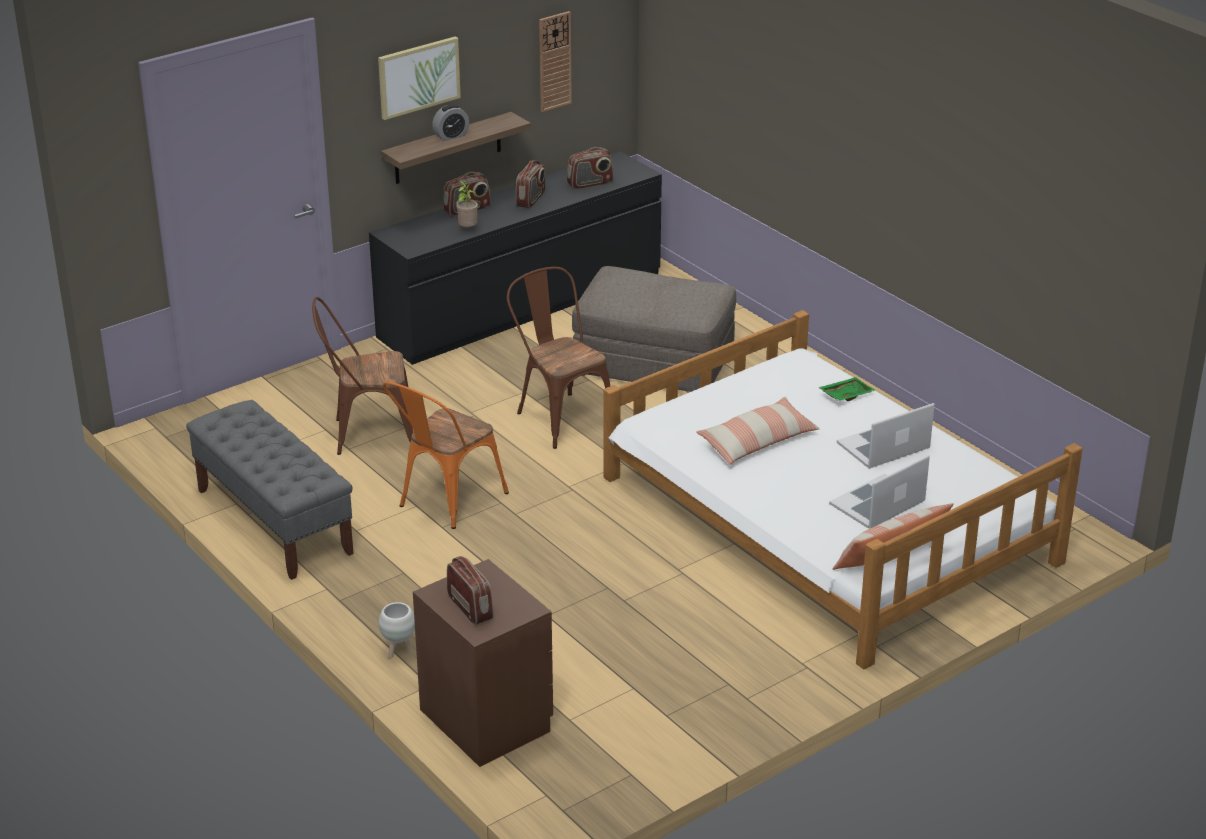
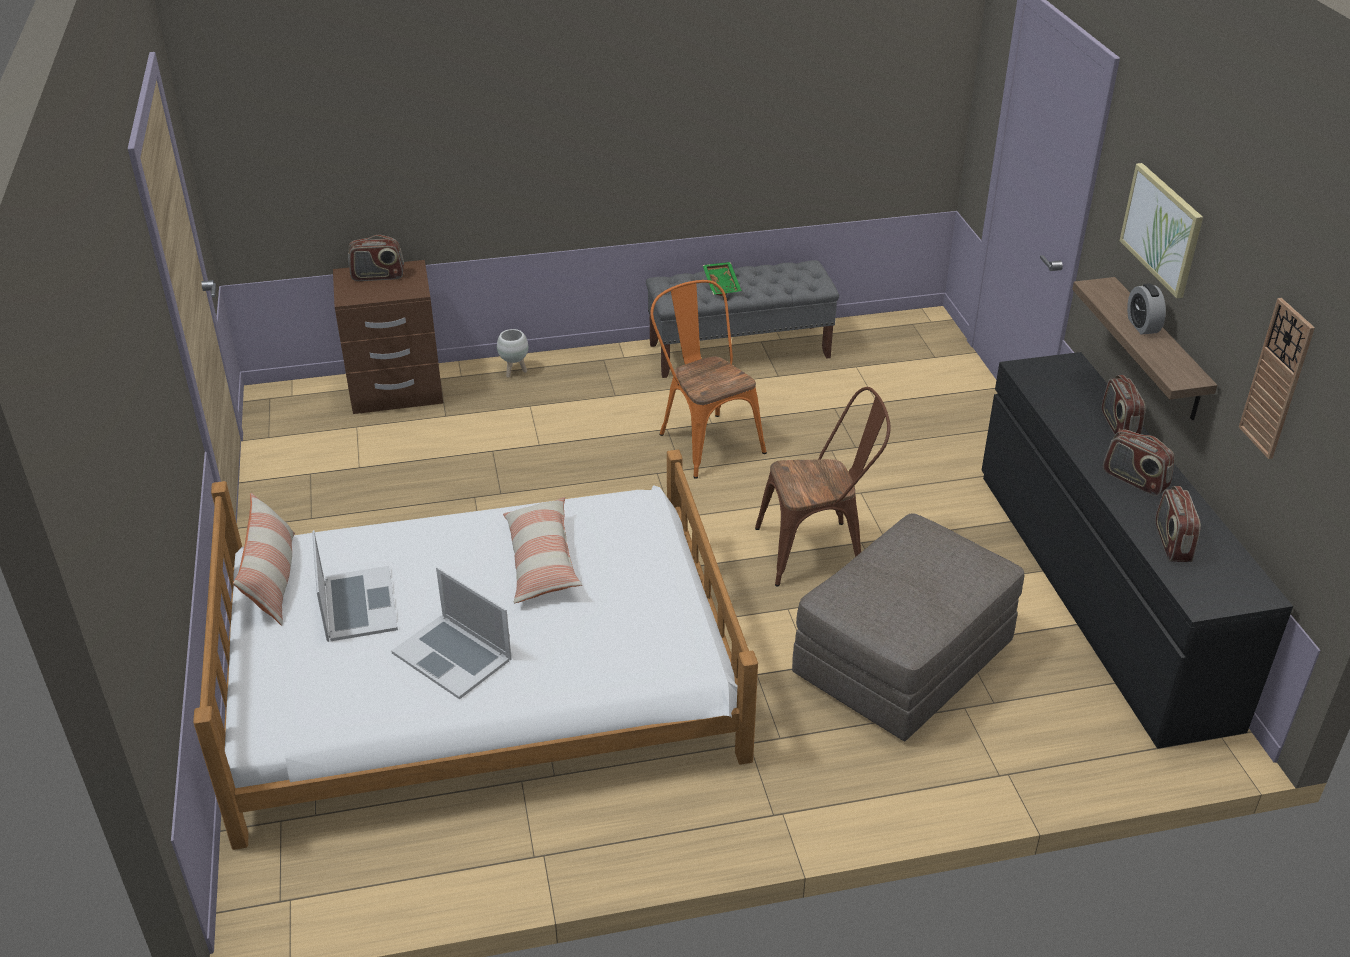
camera: 115 degrees right, 5 degrees up
brown chair [312,297,413,455] -> none
potted plant [455,180,478,227] -> none
green tray [818,377,876,401] -> green tray moved to [703,262,742,296]
laptop [837,403,935,469] -> laptop turned 135 degrees clockwise [391,567,511,700]

